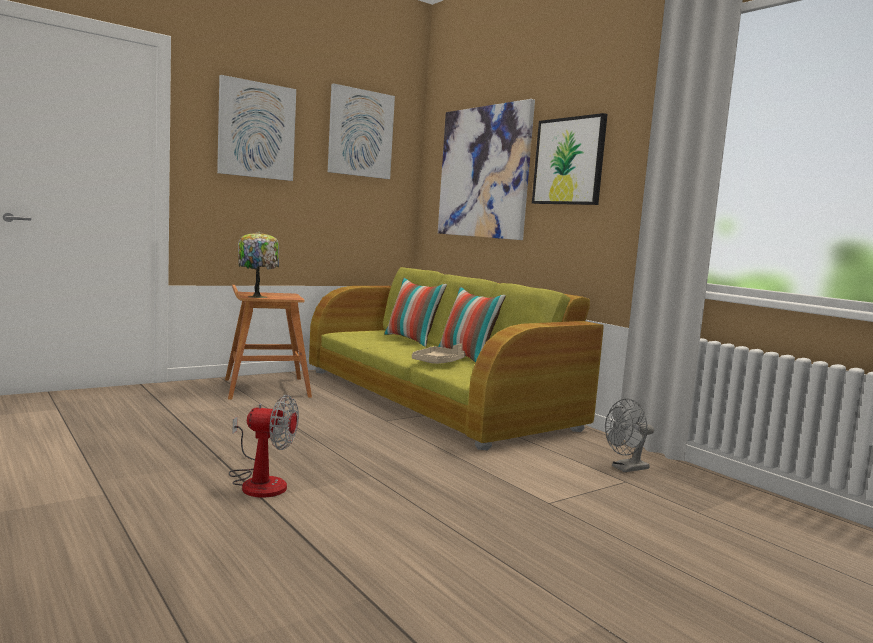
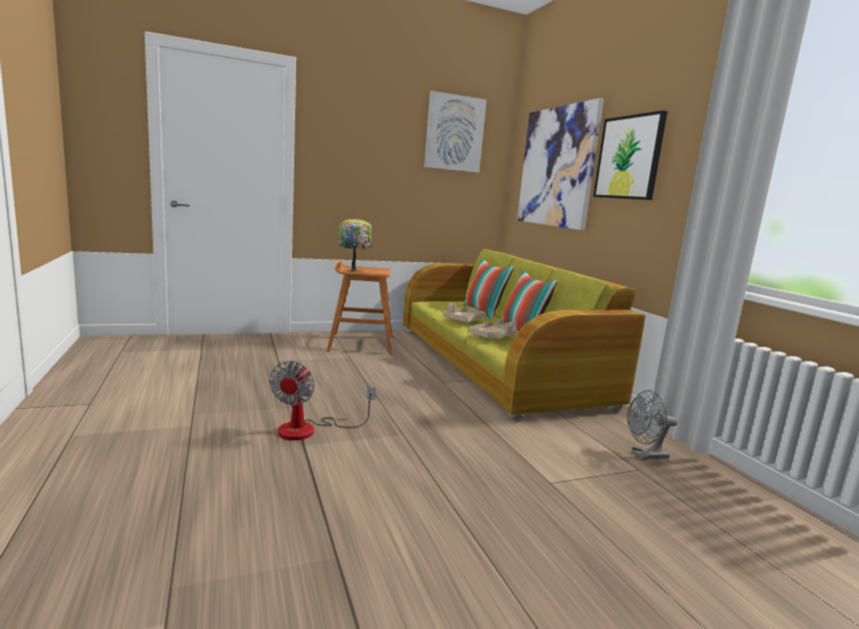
camera: 15 degrees right, 5 degrees up
picture [217,75,296,181] -> none
fan [229,395,299,498] -> fan turned 75 degrees clockwise [269,361,376,440]
none -> beige tray [443,303,486,322]

